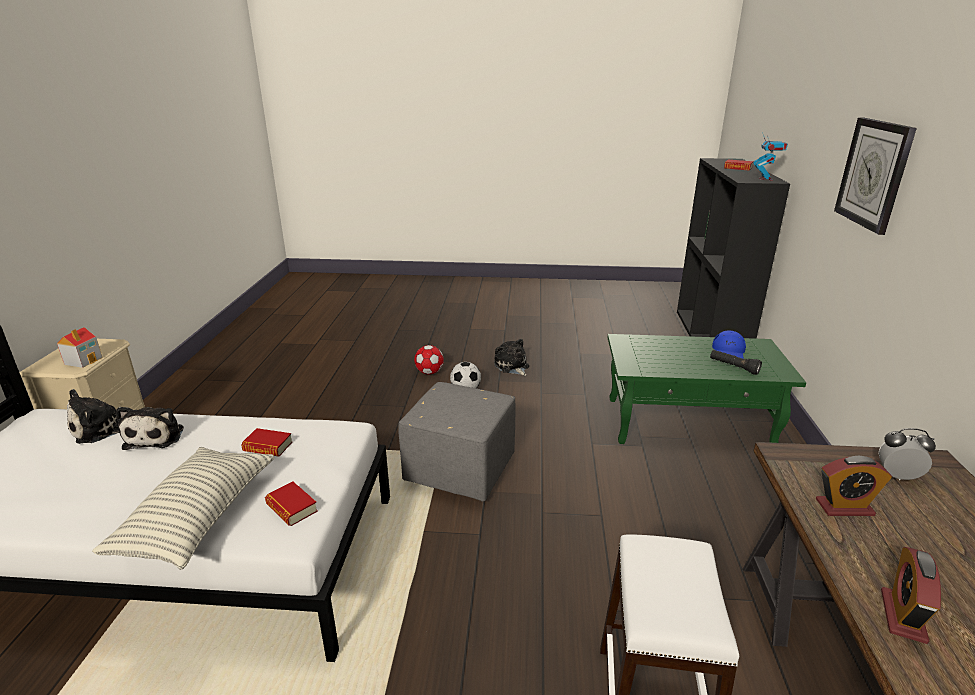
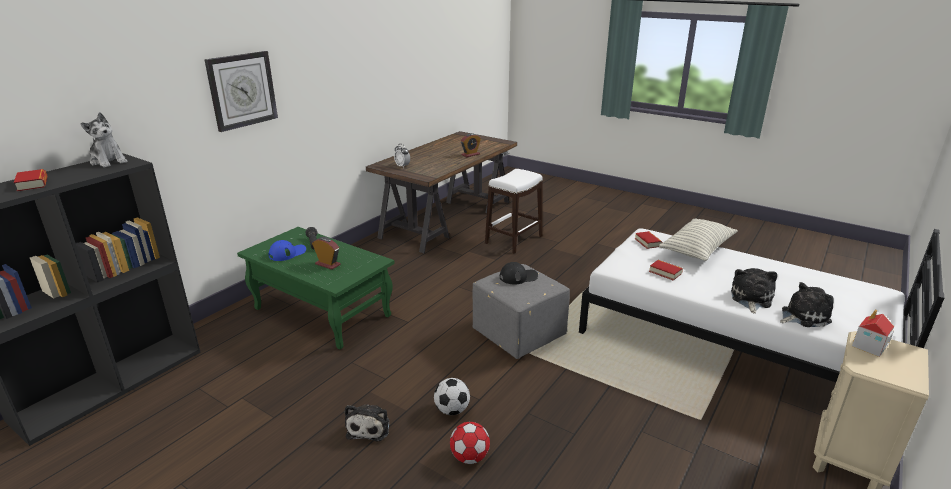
camera: 150 degrees left, 0 degrees up
toy robot [753,135,788,181] -> plush toy [80,112,128,168]
alarm clock [816,456,892,516] -> alarm clock moved to [312,237,341,270]
none -> black cap [500,262,538,284]

